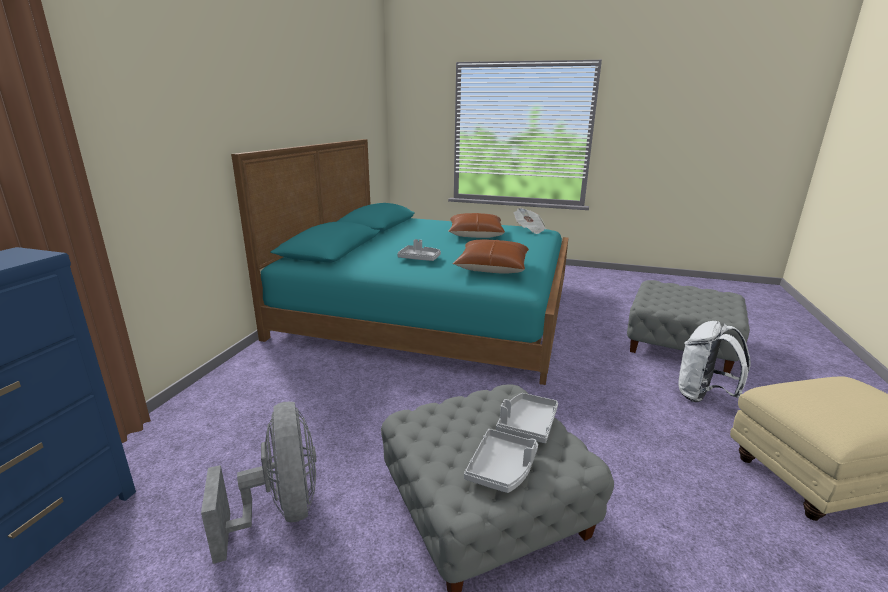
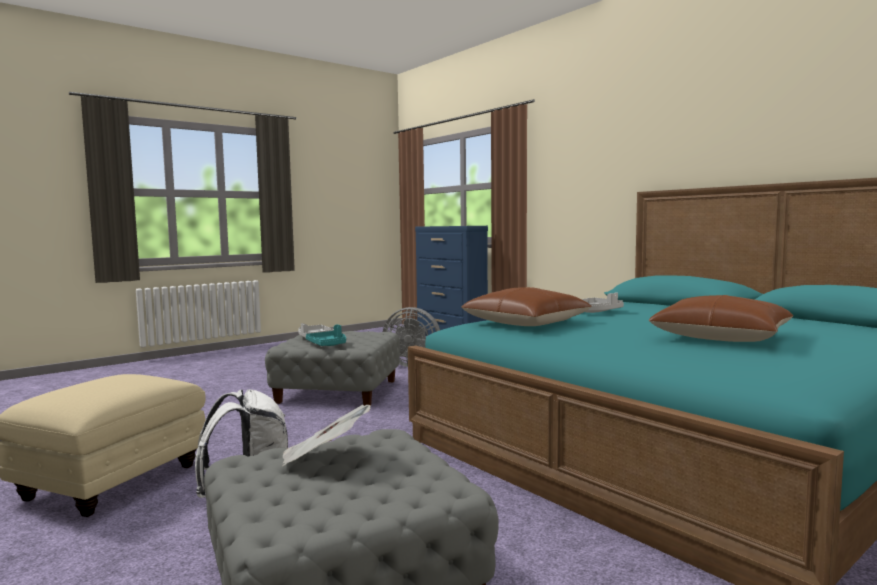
camera: 125 degrees right, 15 degrees down
grey tray [496,393,558,443] -> turquoise tray [306,324,346,346]
newspaper [514,208,547,234] -> newspaper moved to [282,405,371,466]

